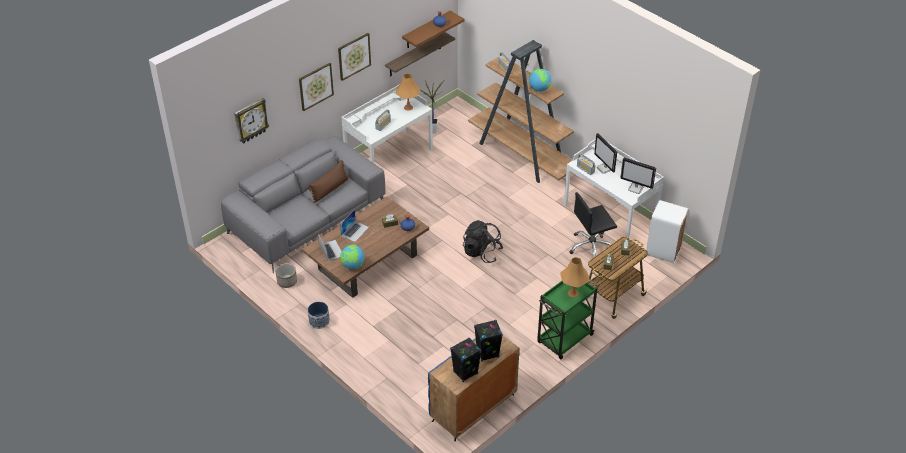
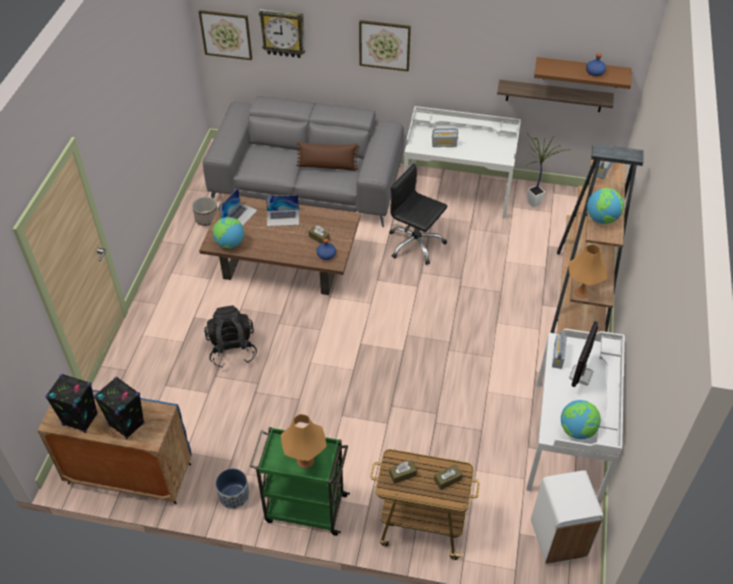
camera: 55 degrees right, 5 degrees up
planter [308,302,330,329] -> planter moved to [216,468,249,509]
picture [338,33,371,81] -> picture moved to [199,10,252,60]
orange table lamp [396,73,420,110] -> orange table lamp moved to [569,244,607,298]
black backpack [463,220,503,263] -> black backpack moved to [204,305,257,368]
black office chair [569,192,617,258] -> black office chair moved to [389,163,447,265]
monitor [620,157,656,194] -> globe [561,400,601,439]

